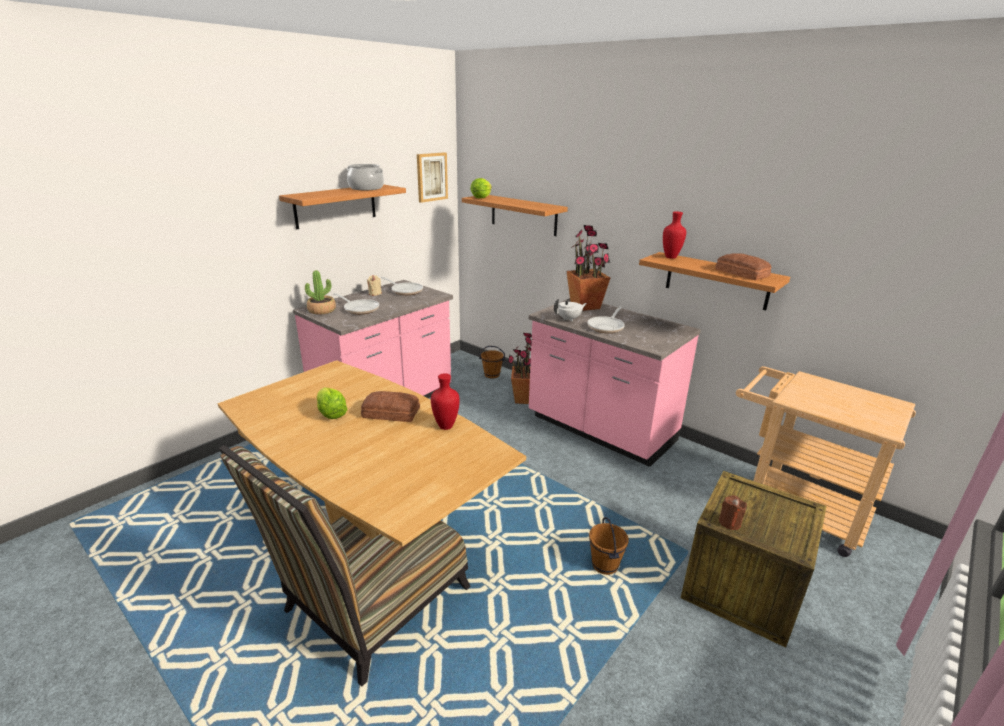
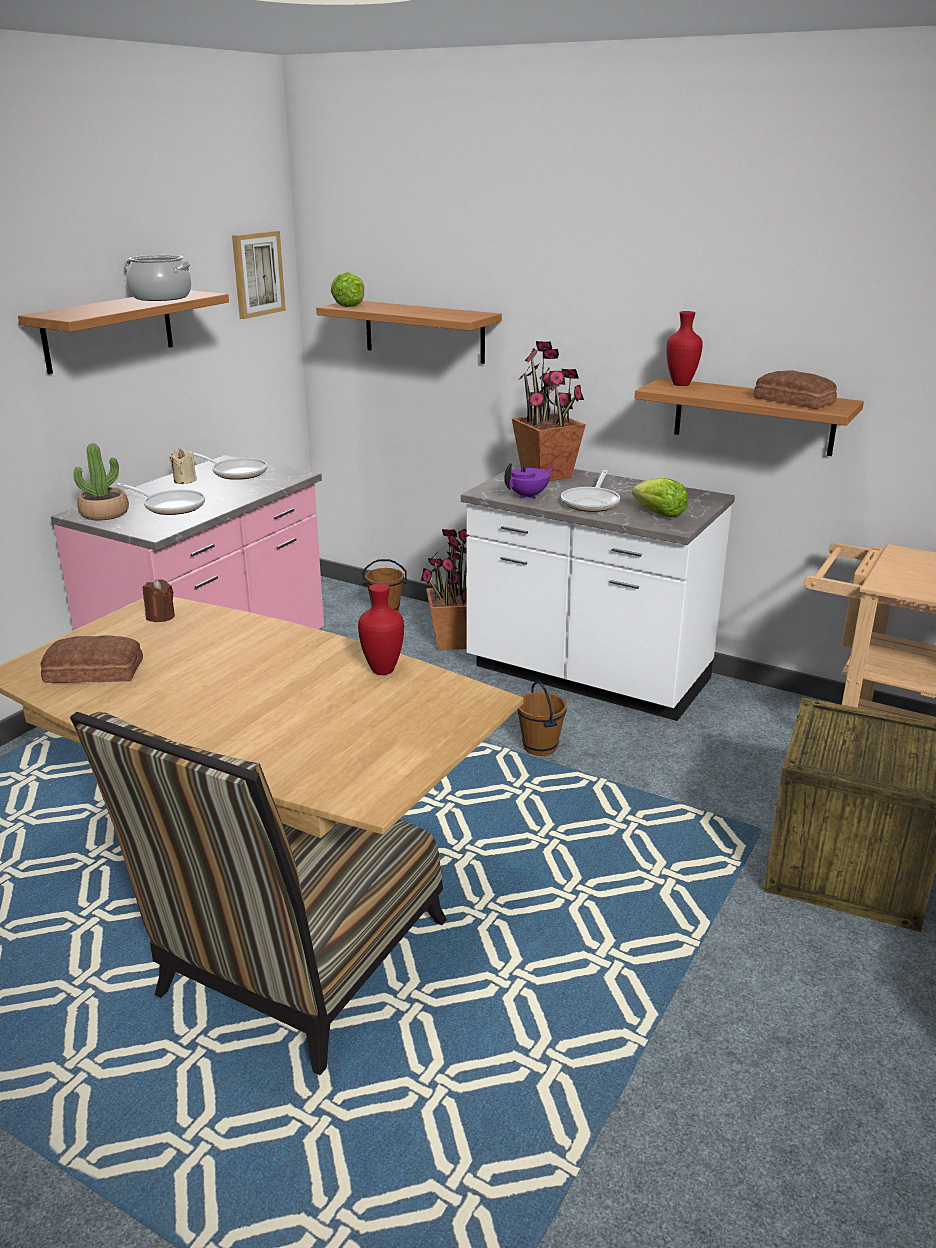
camera: 10 degrees left, 0 degrees up
lettuce [316,387,348,419] -> lettuce moved to [632,478,688,517]
bread [361,391,420,422] -> bread moved to [40,635,143,683]
pink counter [529,298,701,467] -> white counter [461,463,735,721]
white teapot [554,299,587,322] -> purple teapot [504,463,554,499]
brown bucket [589,517,629,575] -> brown bucket moved to [517,681,567,756]
brown candle [719,495,747,530] -> brown candle moved to [143,579,175,622]

